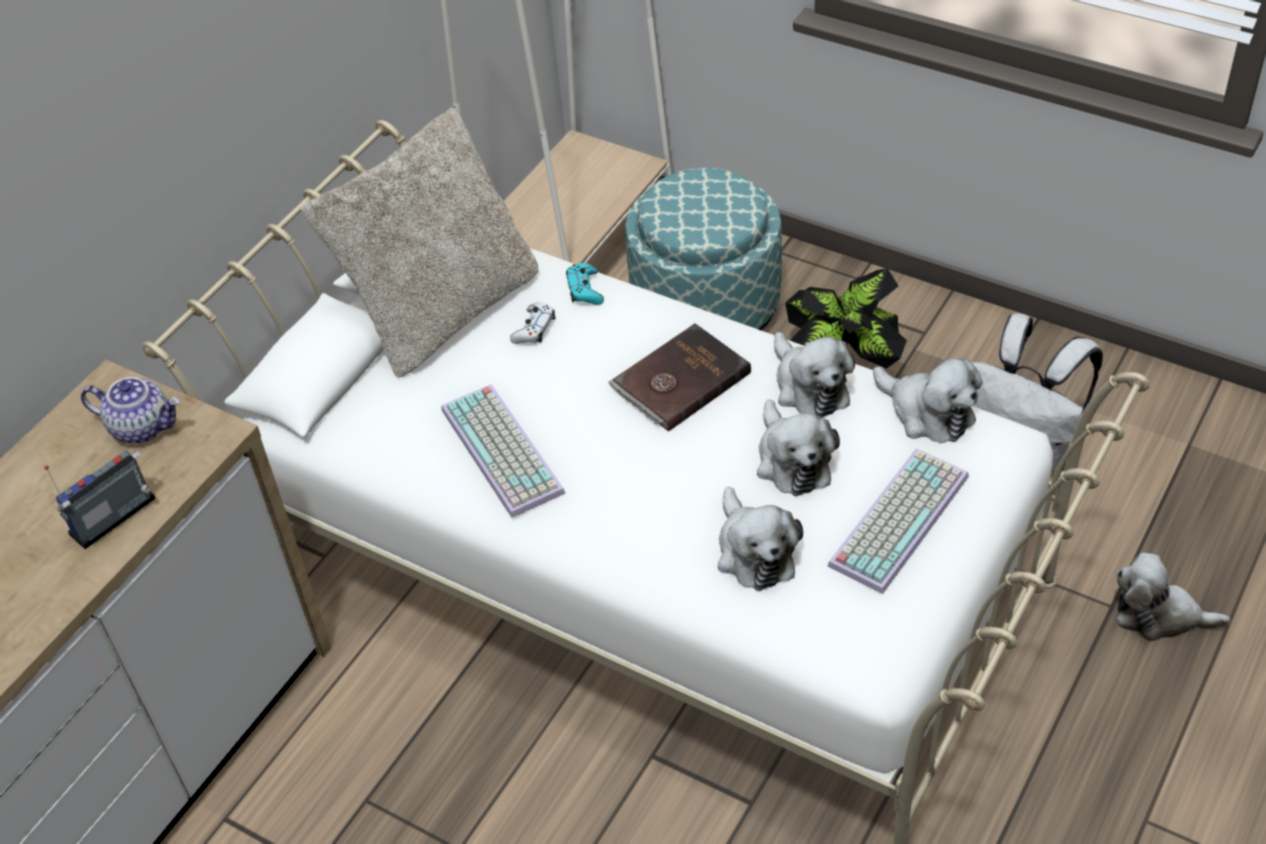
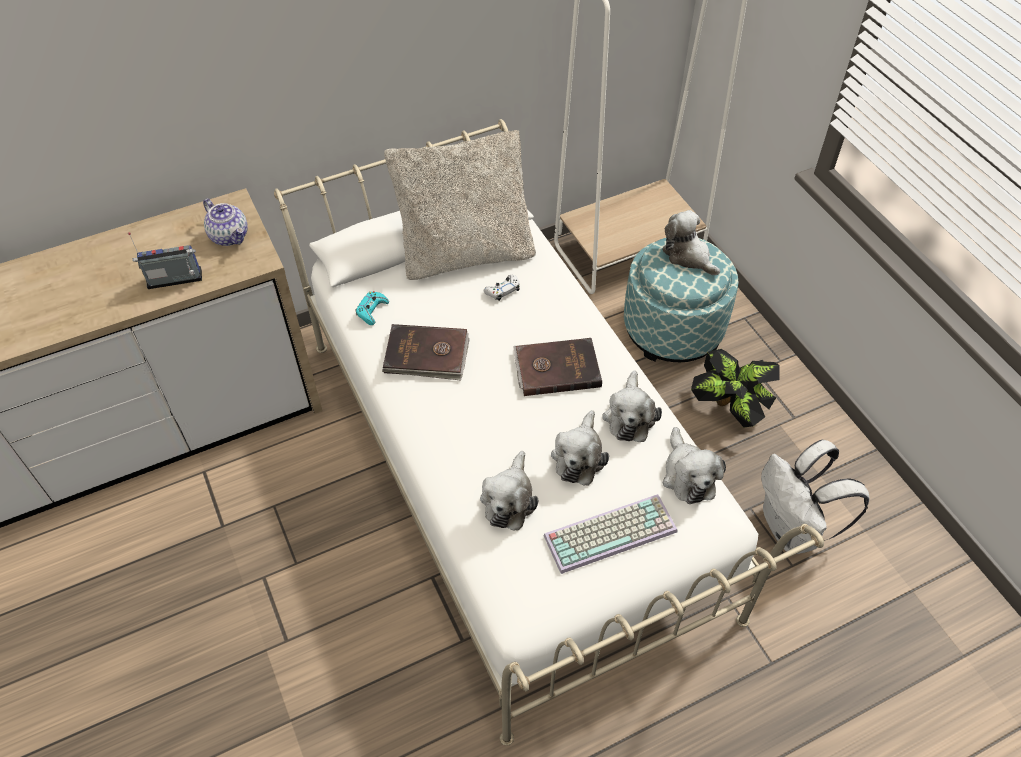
camera: 30 degrees right, 5 degrees up
keyboard [441,384,566,518] -> brown book [382,324,470,380]
turquoise game controller [566,263,604,305] -> turquoise game controller moved to [355,291,389,325]
plush toy [1117,553,1230,641] -> plush toy moved to [662,210,720,275]

